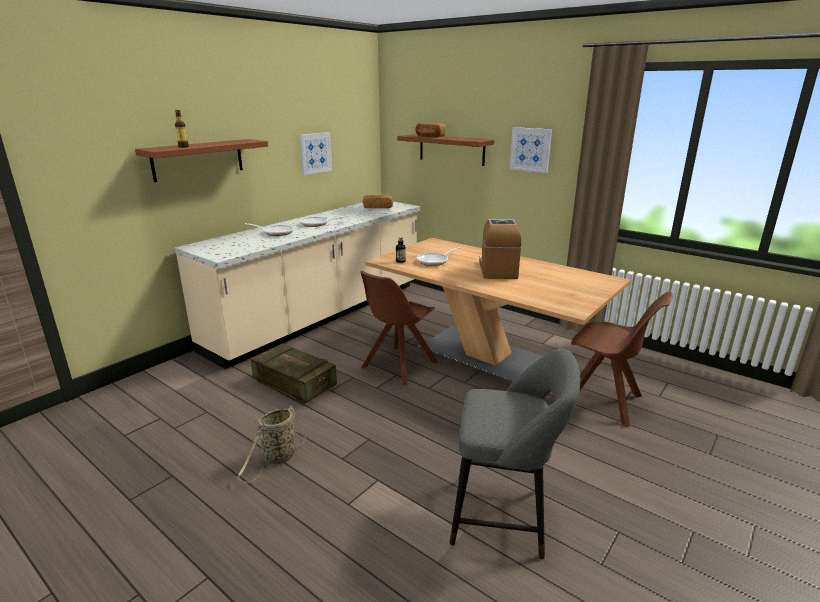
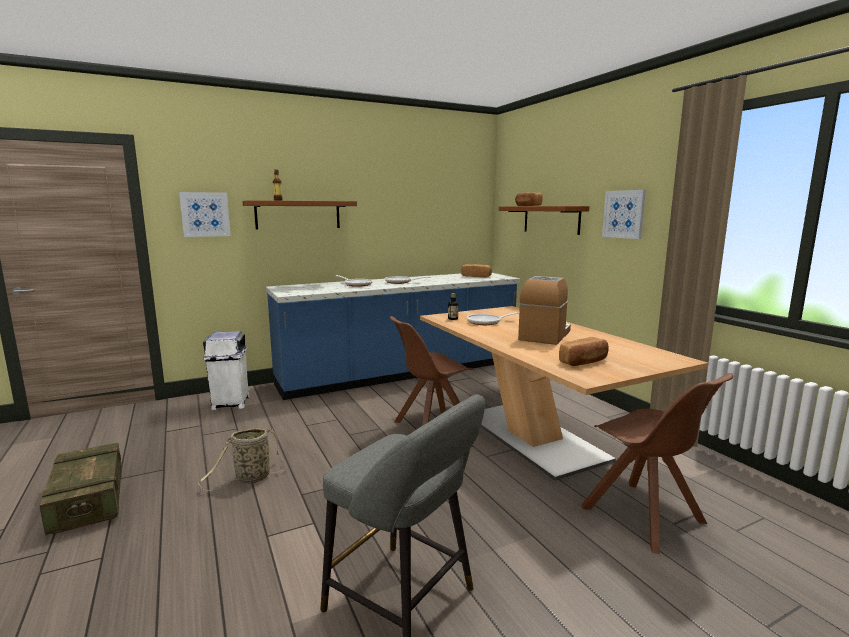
camera: 25 degrees right, 10 degrees down
beige counter [174,202,420,369] -> blue counter [266,273,520,400]
crate [251,344,337,403] -> crate moved to [40,443,122,535]
picture [299,132,332,175] -> picture moved to [179,192,231,237]
none -> white trash can [203,331,250,410]
none -> bread [559,337,609,366]

